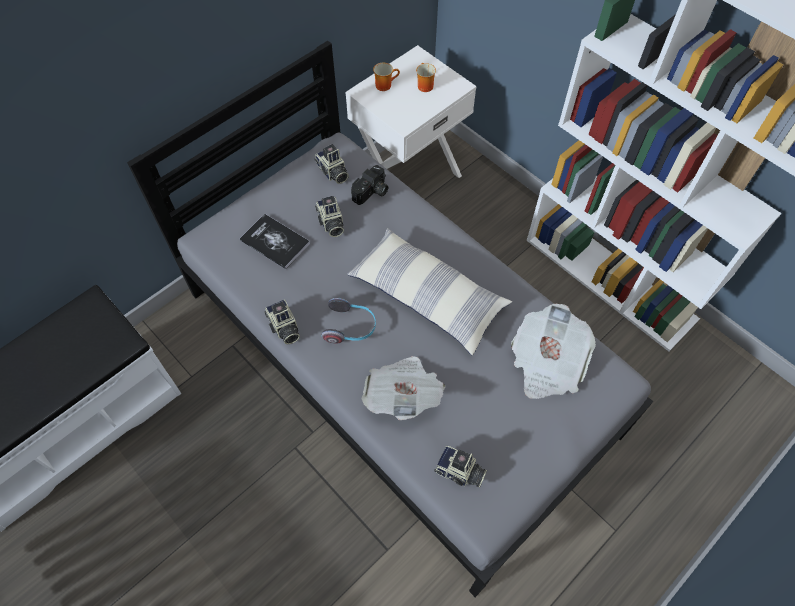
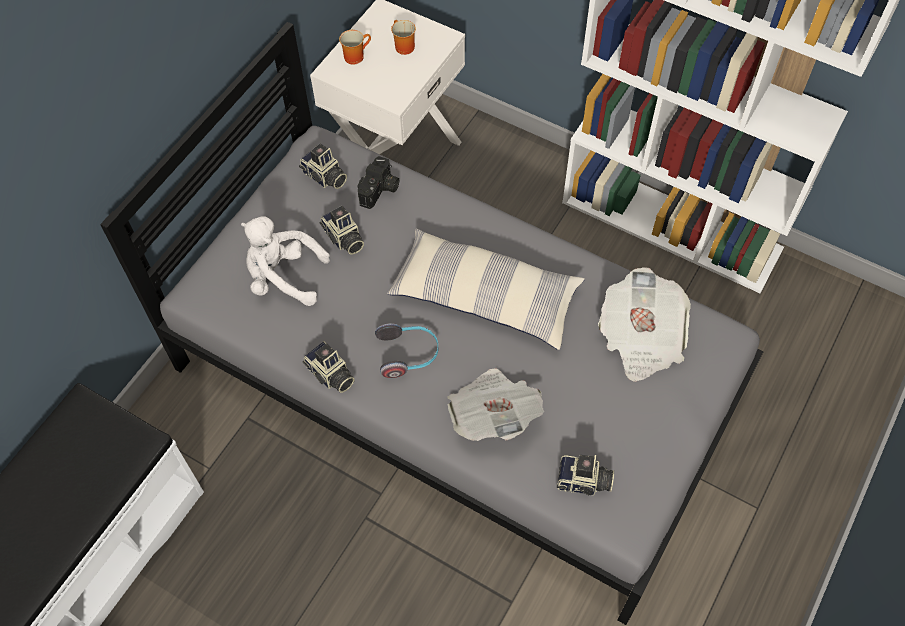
camera: 15 degrees left, 0 degrees up
book [240,214,310,269] -> white plush toy [241,216,330,306]

